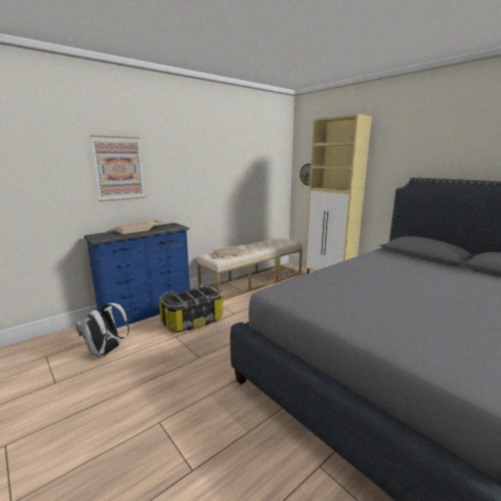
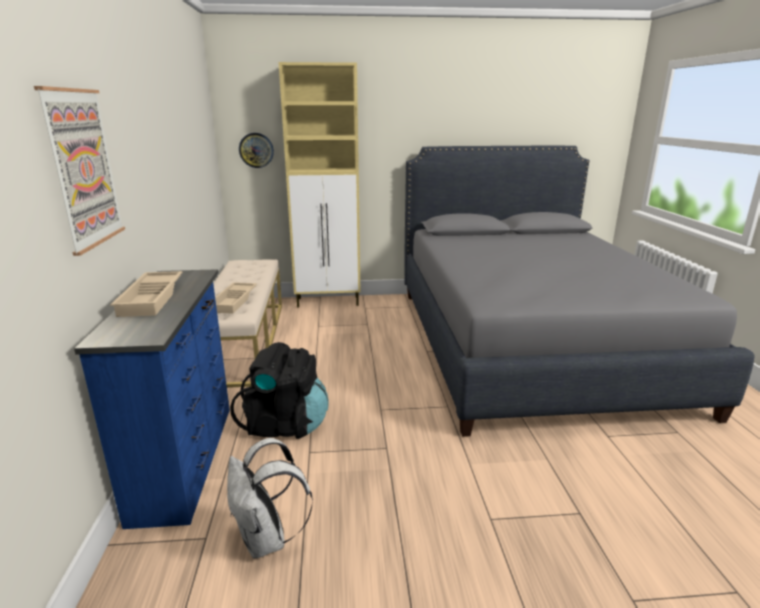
camera: 55 degrees left, 5 degrees up
storage box [159,284,223,333] -> black backpack [230,342,329,439]

